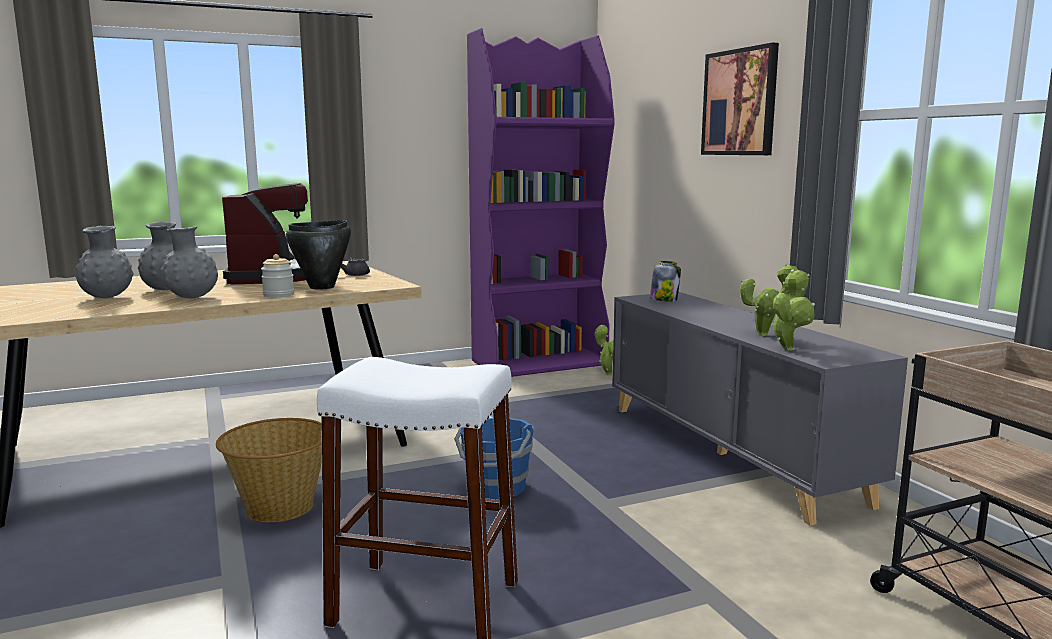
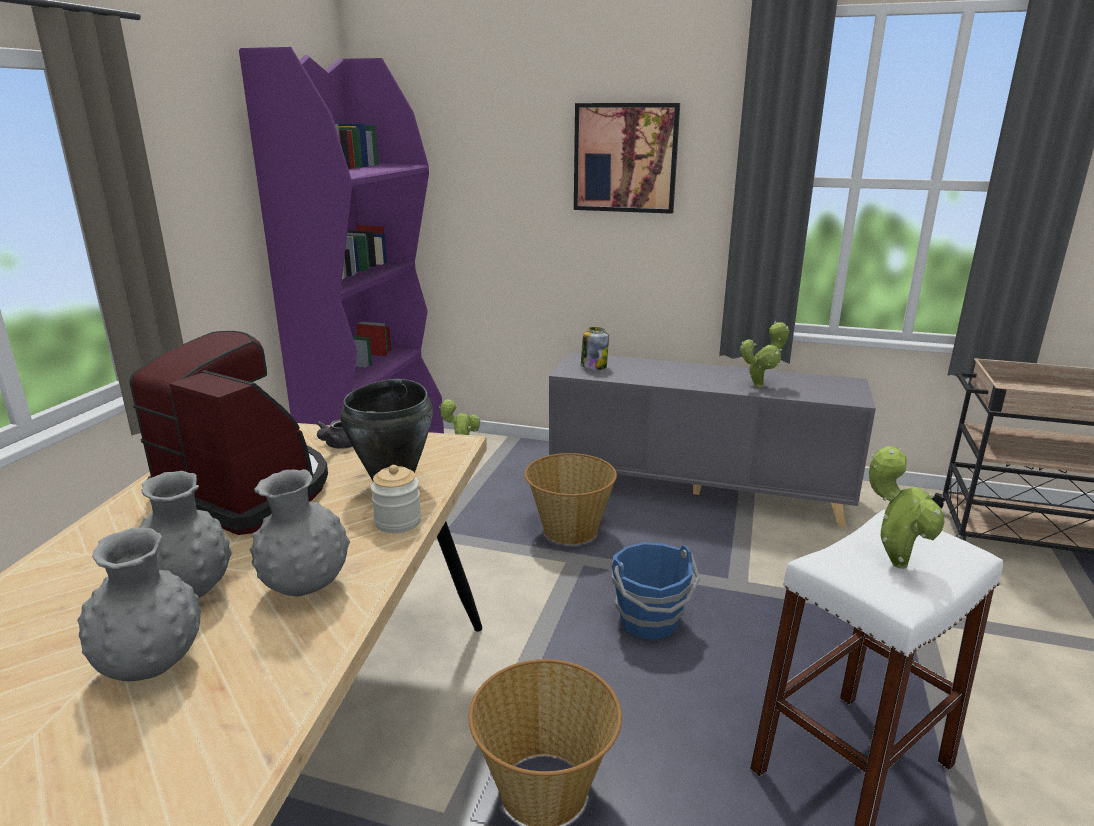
camera: 50 degrees left, 10 degrees up
potted plant [771,269,815,350] -> potted plant moved to [869,446,945,569]
none -> basket [524,453,617,545]

